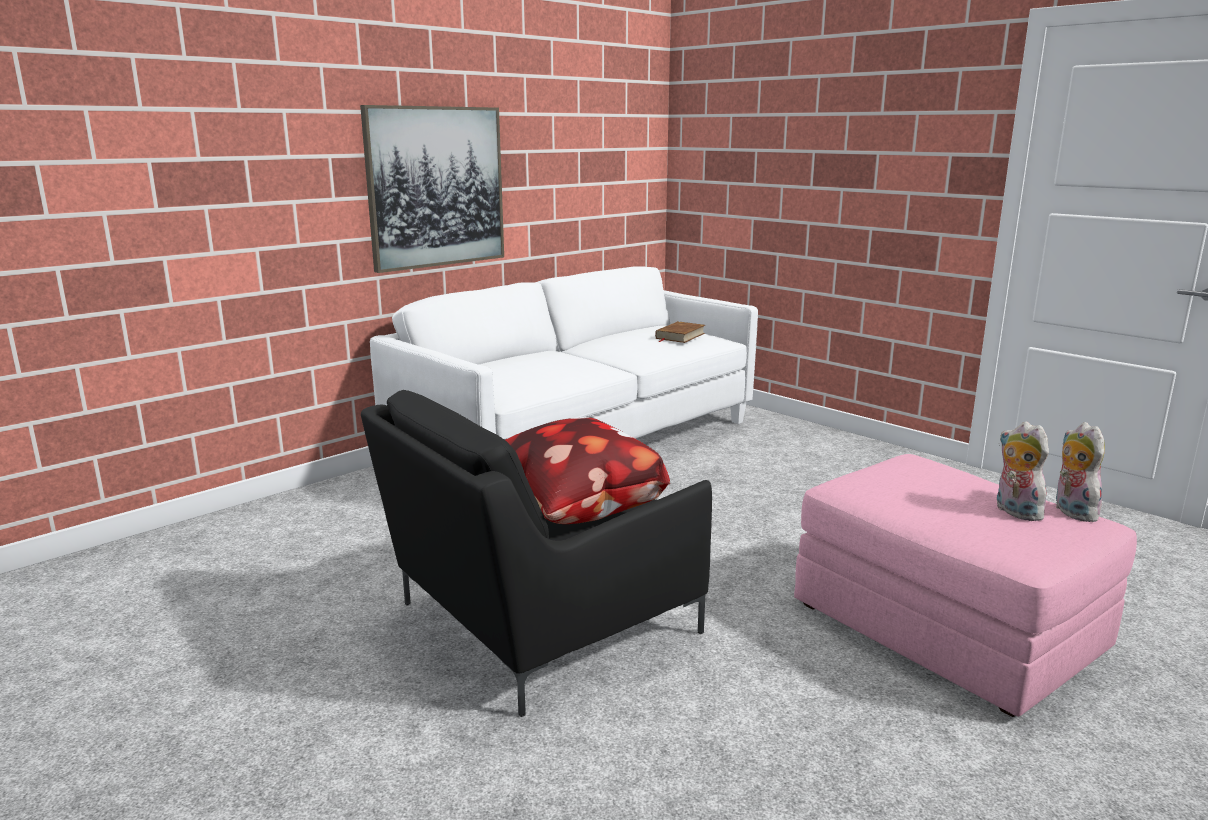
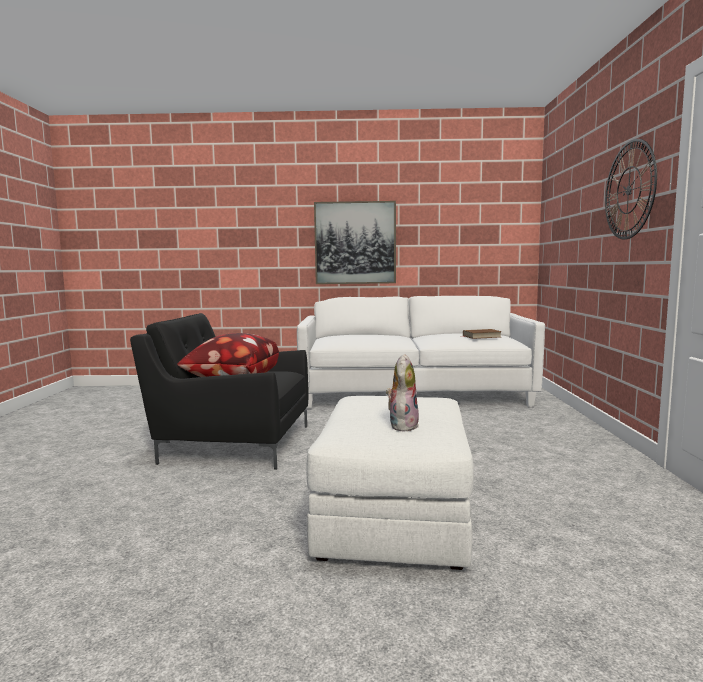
camera: 45 degrees right, 10 degrees down
pink ottoman [794,454,1137,717] -> white ottoman [307,396,474,570]
plush toy [1056,422,1105,522] -> none
none -> wall clock [605,139,657,239]

